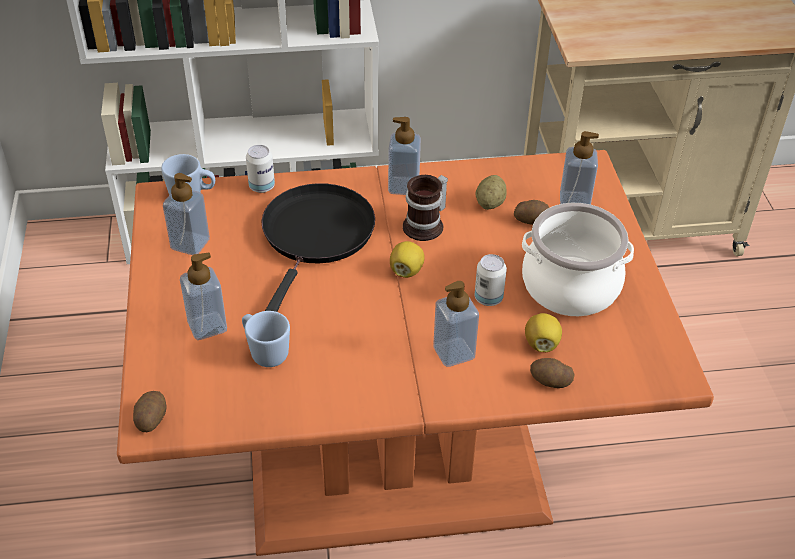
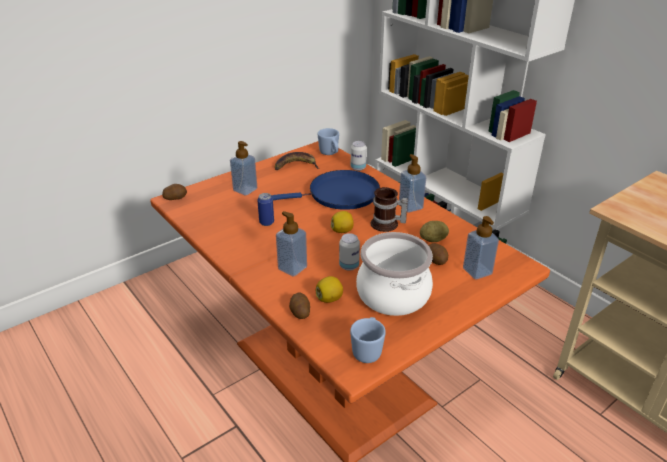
camera: 60 degrees right, 10 degrees down
soap dispenser [163,173,210,255] -> banana [275,152,319,170]
blue mug [242,311,290,367] -> blue mug moved to [350,317,386,363]
black frying pan [261,183,375,312] -> blue frying pan [271,170,380,210]
none -> can [257,193,274,226]

